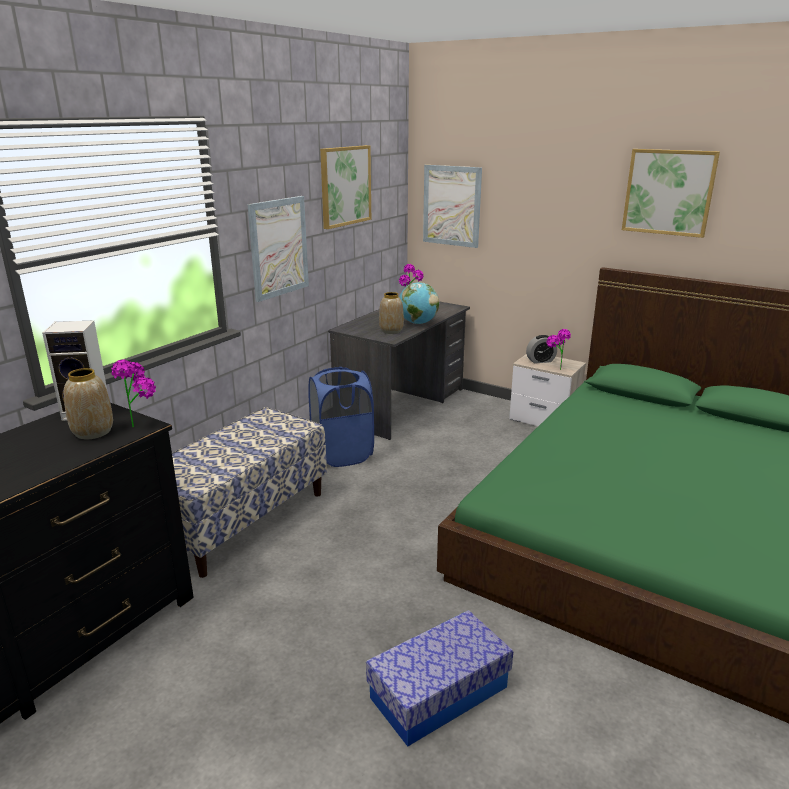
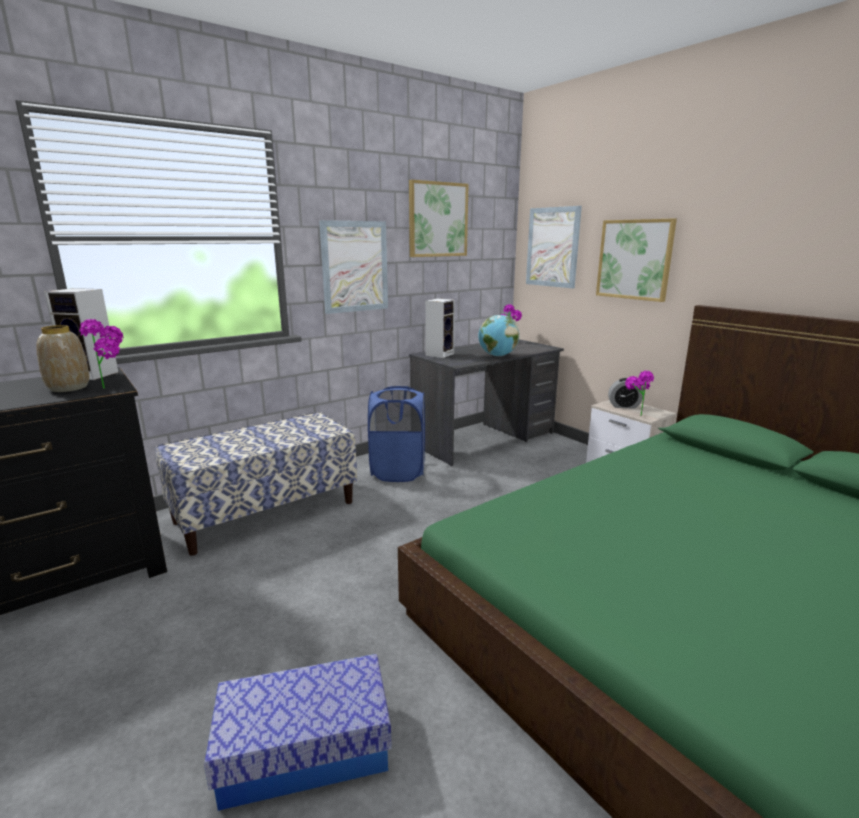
camera: 20 degrees right, 5 degrees down
vase [379,292,404,334] -> none
picture [622,149,720,238] -> picture moved to [596,219,677,302]
none -> speaker [425,298,455,358]

